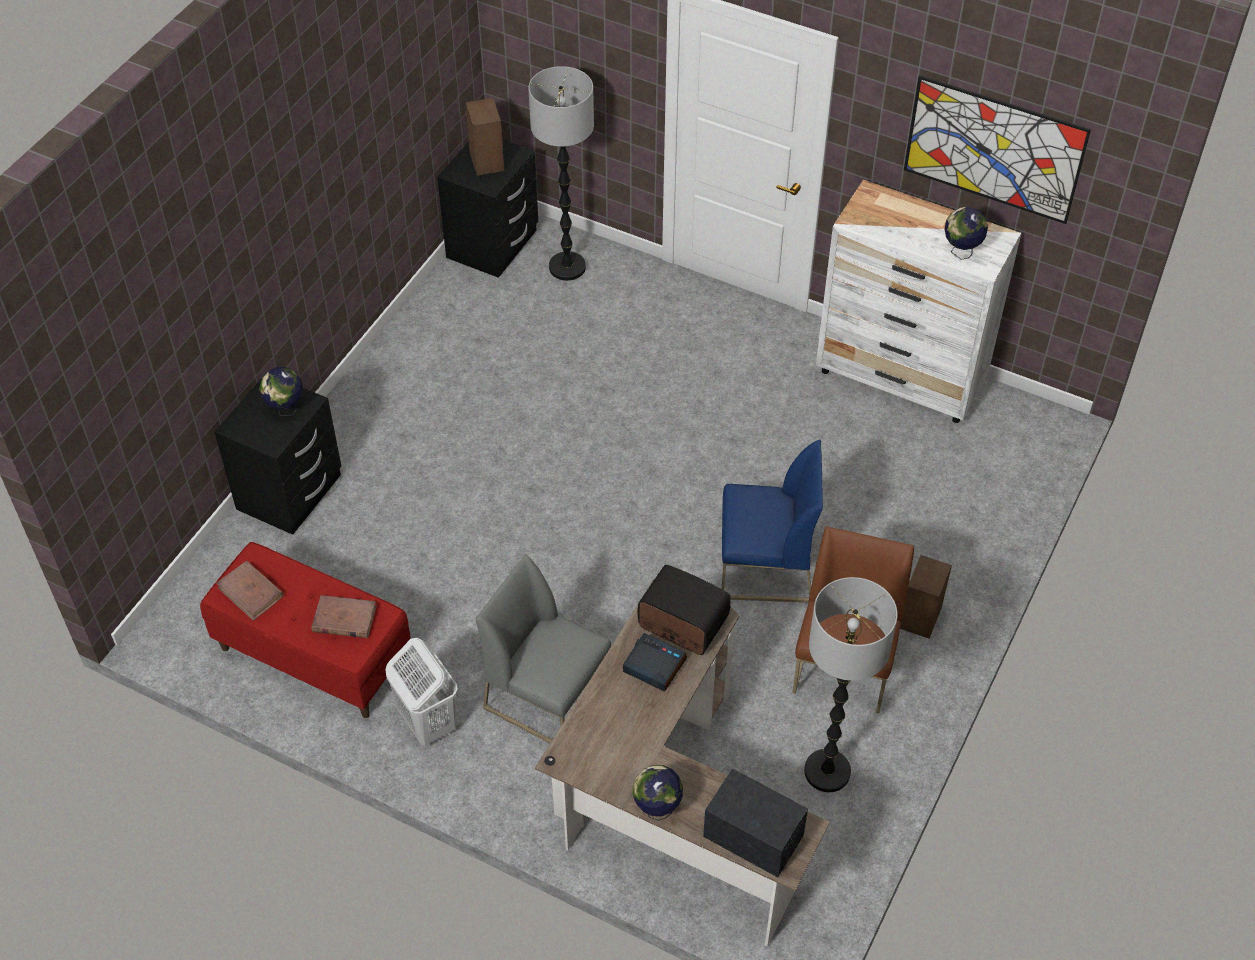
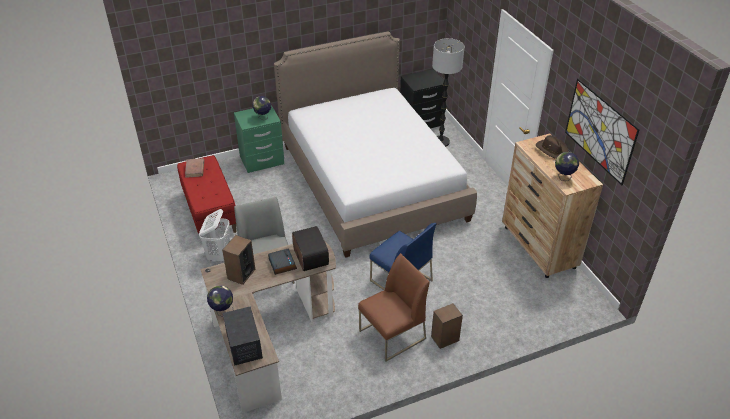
camera: 40 degrees right, 10 degrees down
black nightstand [214,379,341,535] -> green nightstand [234,105,284,173]
brown book [312,595,377,638] -> none
speaker [465,98,504,176] -> speaker moved to [222,235,256,285]
floor lamp [804,577,898,792] -> none
white dresser [816,180,1021,423] -> brown dresser [502,134,603,278]
none -> bed [274,31,477,258]
none -> brown hat [536,135,569,159]

